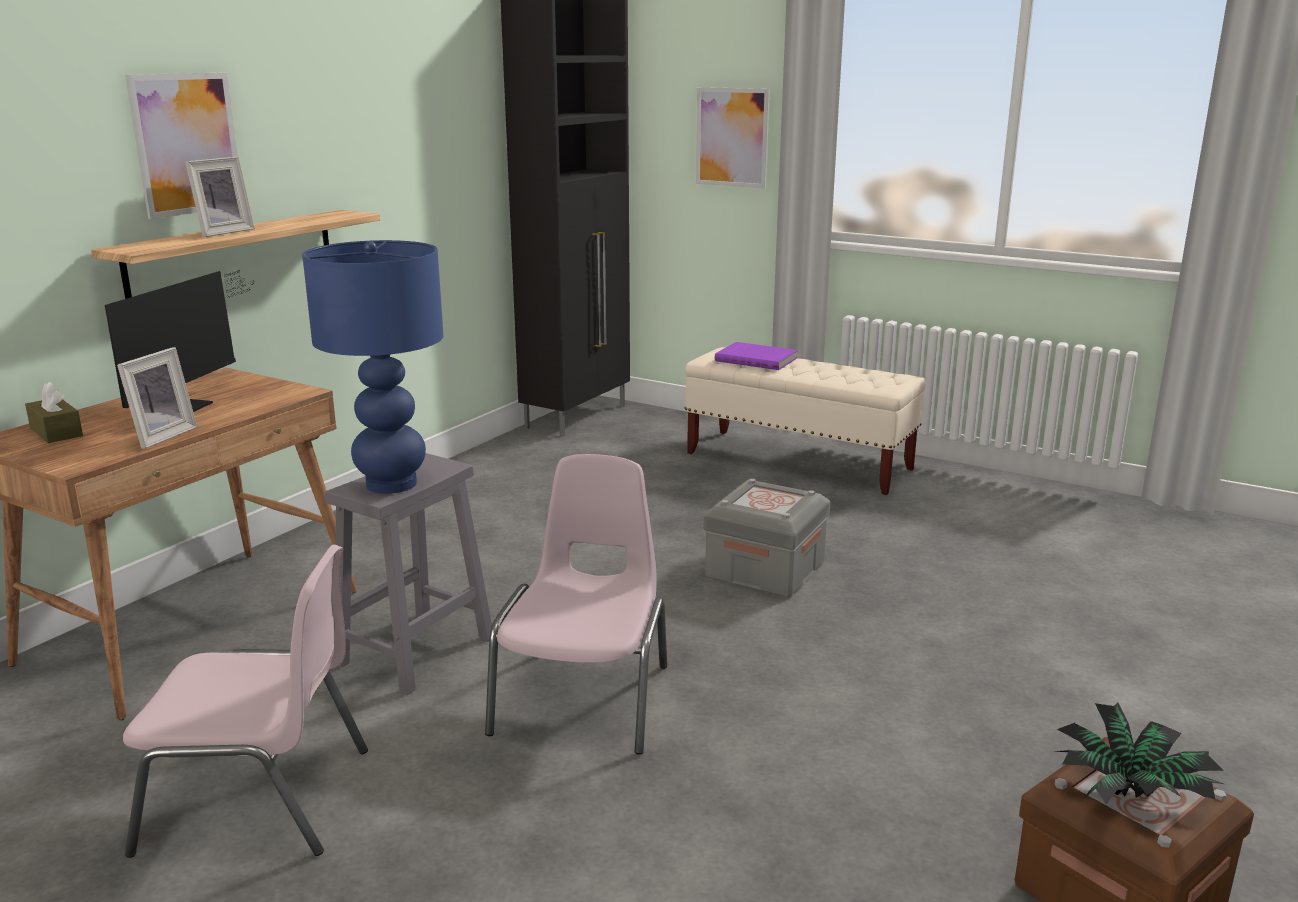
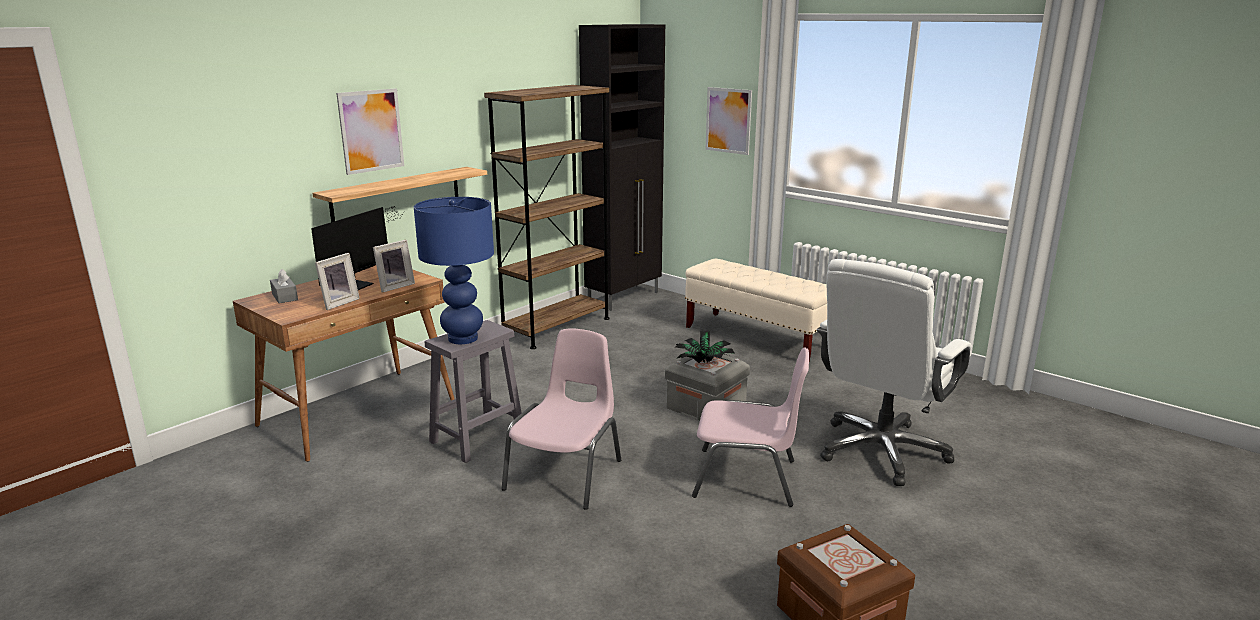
camera: 10 degrees right, 0 degrees up
brown tissue box [25,382,83,443] -> grey tissue box [270,269,298,303]
pink chair [123,545,368,858] -> pink chair moved to [692,347,809,507]
picture frame [185,157,255,237] -> picture frame moved to [373,240,415,293]
purple book [715,342,798,370] -> none
potted plant [1052,703,1224,804] -> potted plant moved to [675,331,735,363]
none -> brown bookcase [484,85,610,349]
none -> white office chair [817,259,972,486]

